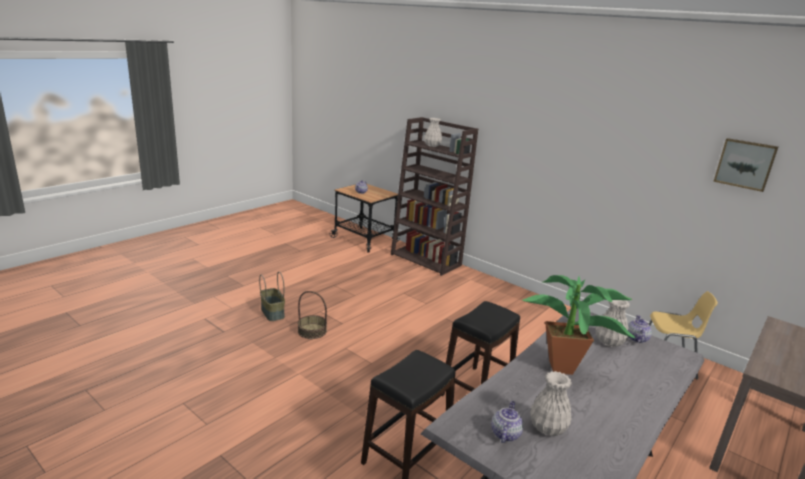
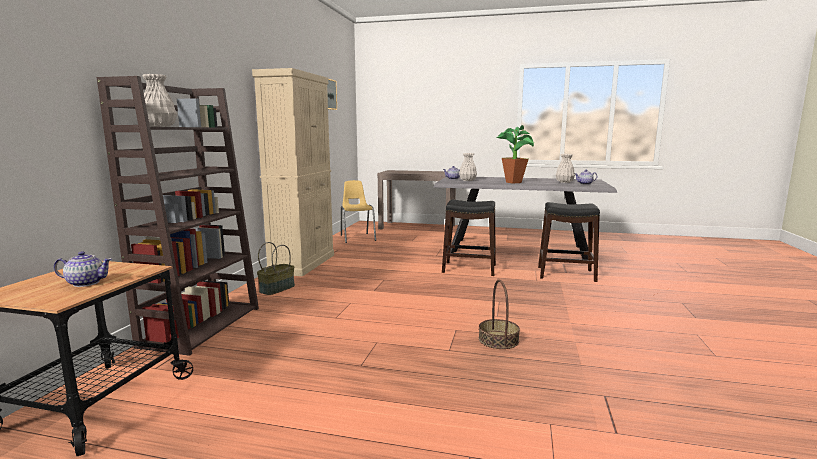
camera: 115 degrees left, 10 degrees down
basket [259,272,285,321] -> basket moved to [257,242,295,295]
none -> beige cabinet [252,68,334,276]

